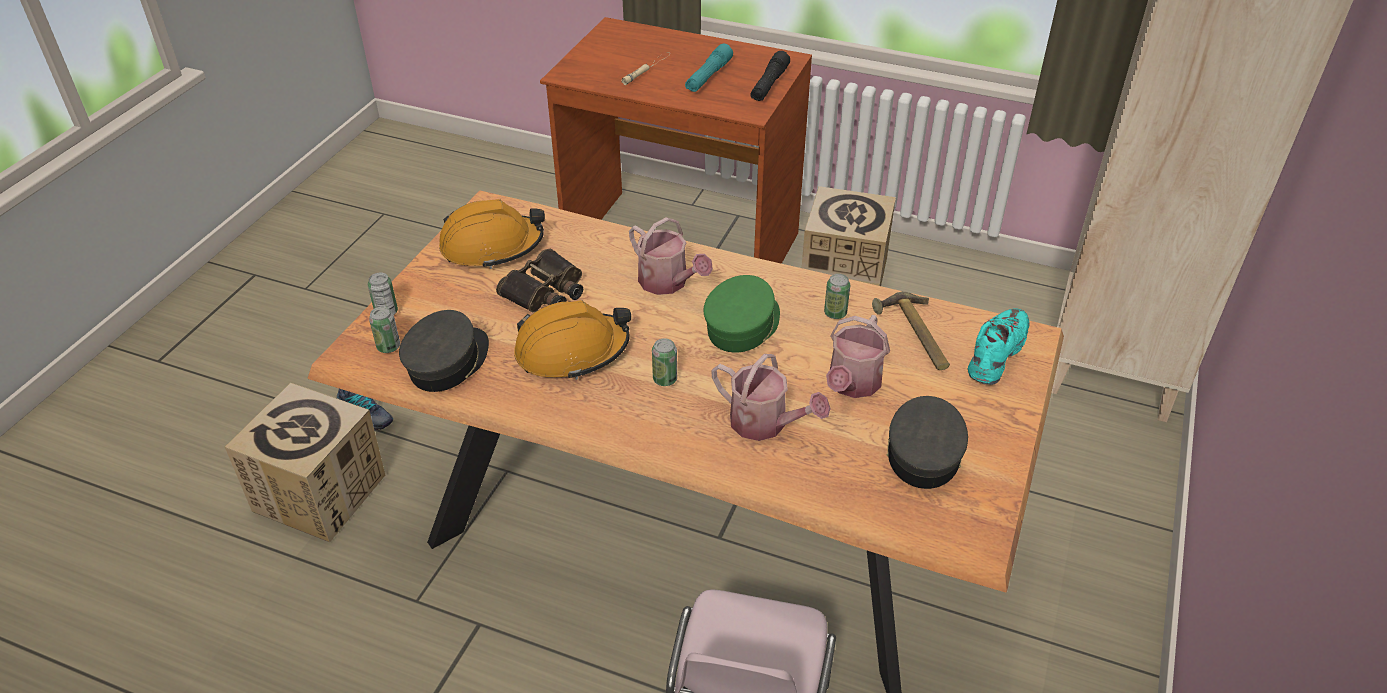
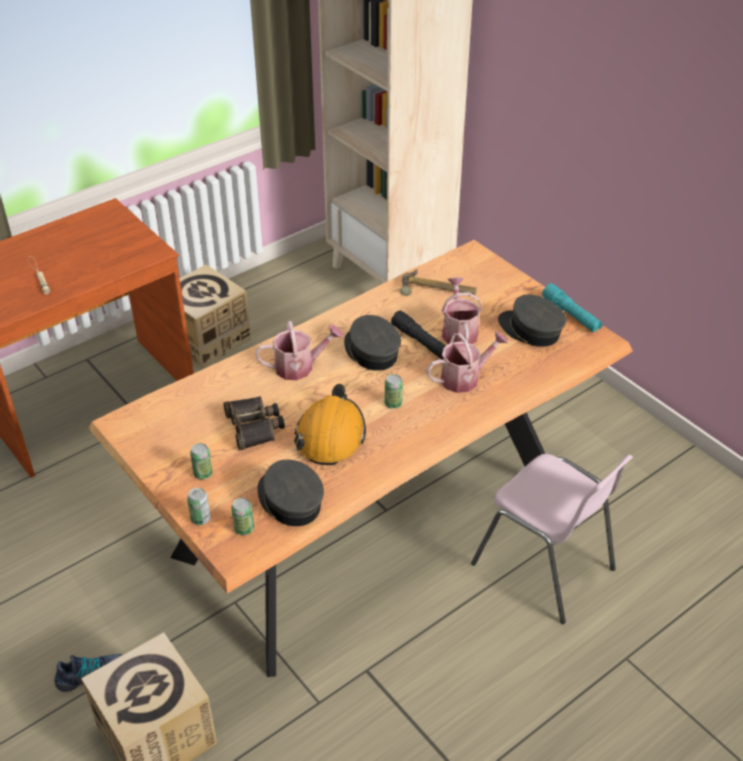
camera: 60 degrees left, 0 degrees up
orange hard hat [439,199,545,269] -> none
turquoise flashlight [685,44,733,92] -> turquoise flashlight moved to [542,283,603,333]
green cap [703,275,780,352] -> grey cap [344,315,401,371]
black flashlight [751,51,790,101] -> black flashlight moved to [391,311,446,360]
can [824,274,850,319] -> can moved to [190,443,213,479]
watering can [826,315,890,398] -> watering can turned 150 degrees counterclockwise [441,278,482,344]
turquoise shoe [968,308,1030,385] -> none

